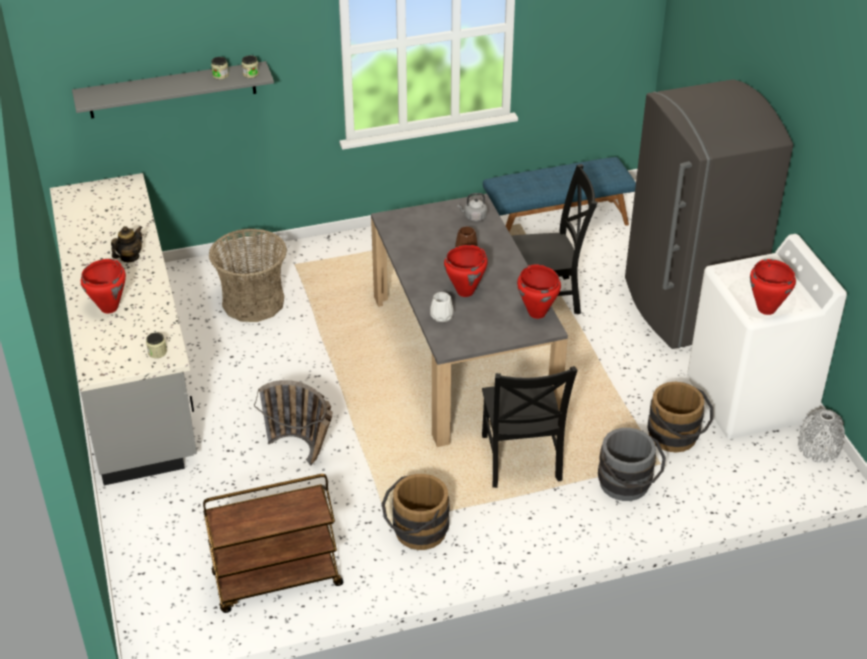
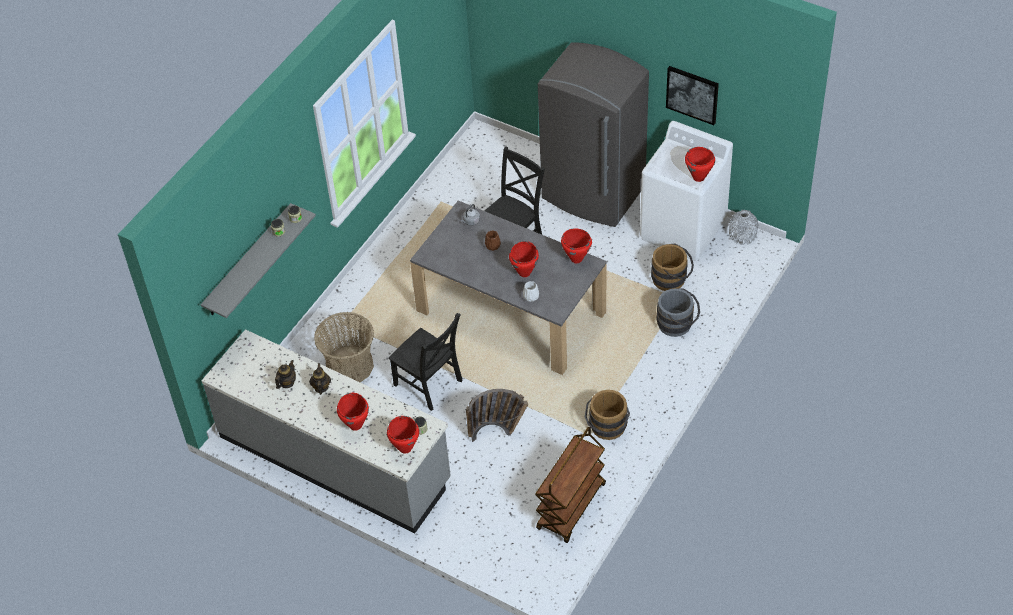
camera: 40 degrees left, 10 degrees up
black chair [482,366,578,488] -> black chair moved to [388,313,462,411]
blue bench [483,157,636,232] -> none
none -> teapot [275,360,296,389]
none -> red cooking pot [387,416,419,454]
none -> picture [666,66,719,125]

